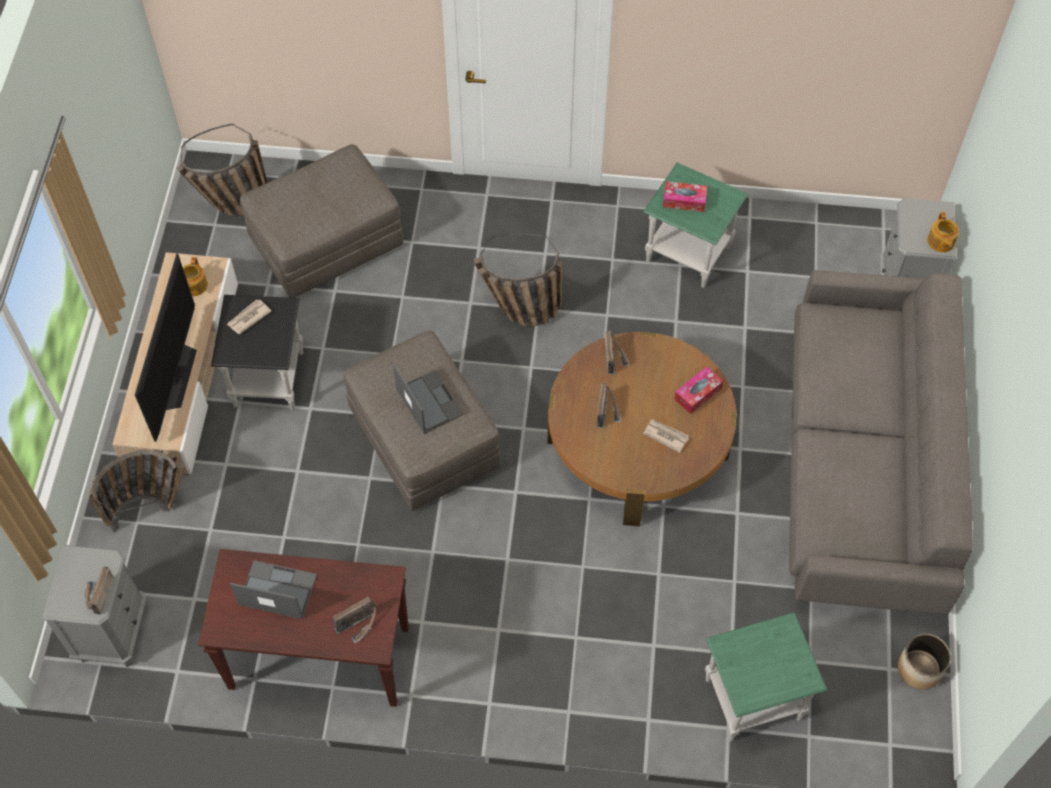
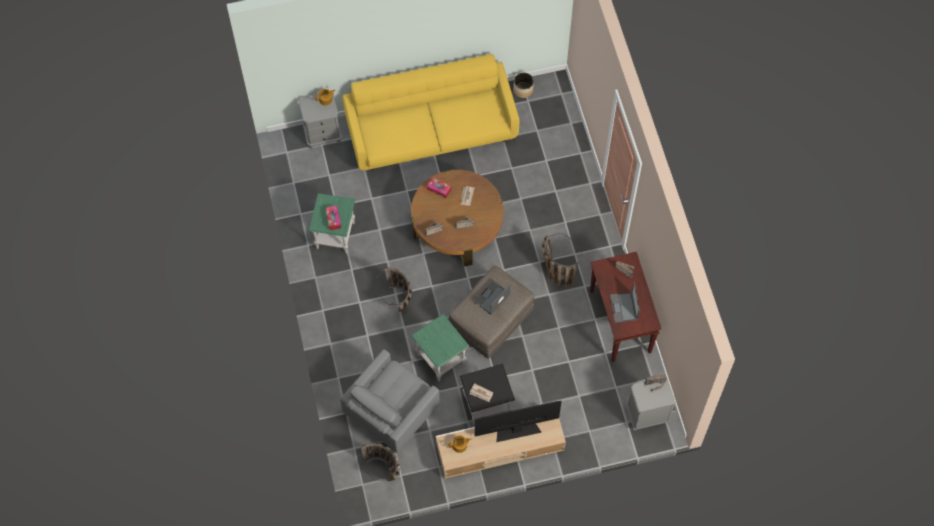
camera: 110 degrees left, 5 degrees up
basket [89,449,185,532] -> basket moved to [542,233,582,287]
grey ottoman [240,144,404,298] -> grey armchair [340,349,440,453]
green side table [705,612,828,742] -> green side table moved to [411,314,470,381]
grey sofa [789,270,973,615] -> yellow sofa [343,54,519,170]

